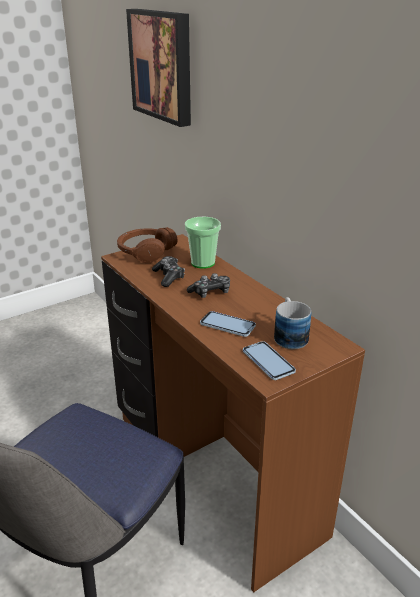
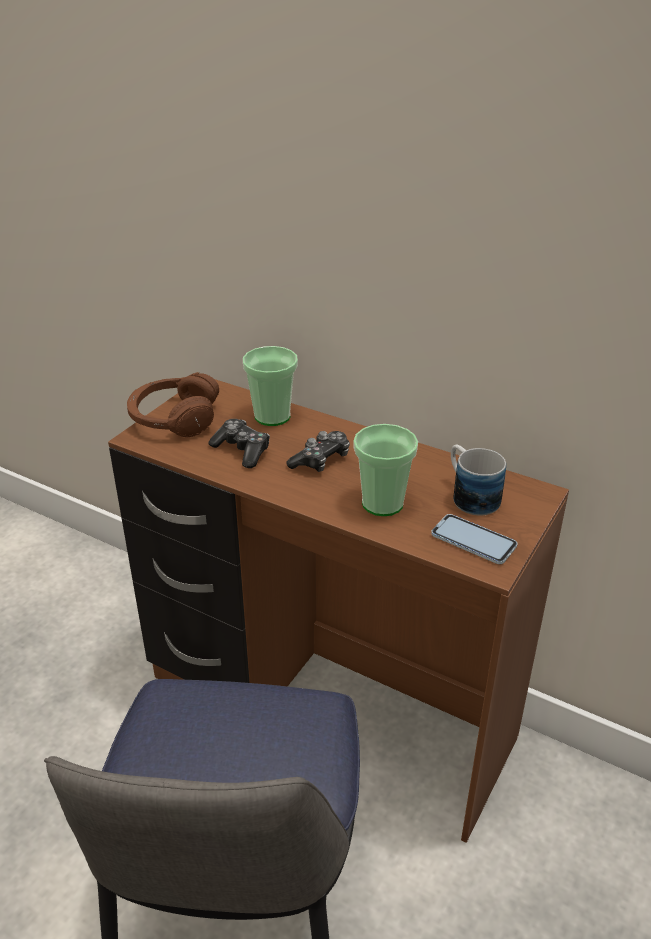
camera: 25 degrees left, 5 degrees up
picture [126,9,191,127] -> none
phone [200,311,256,337] -> cup [353,424,418,516]

